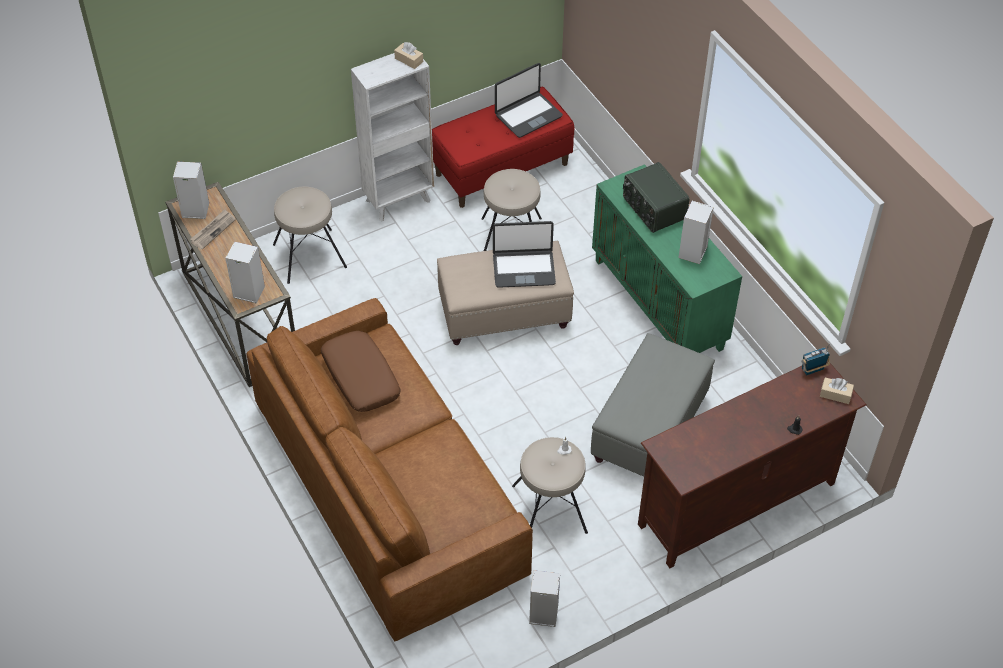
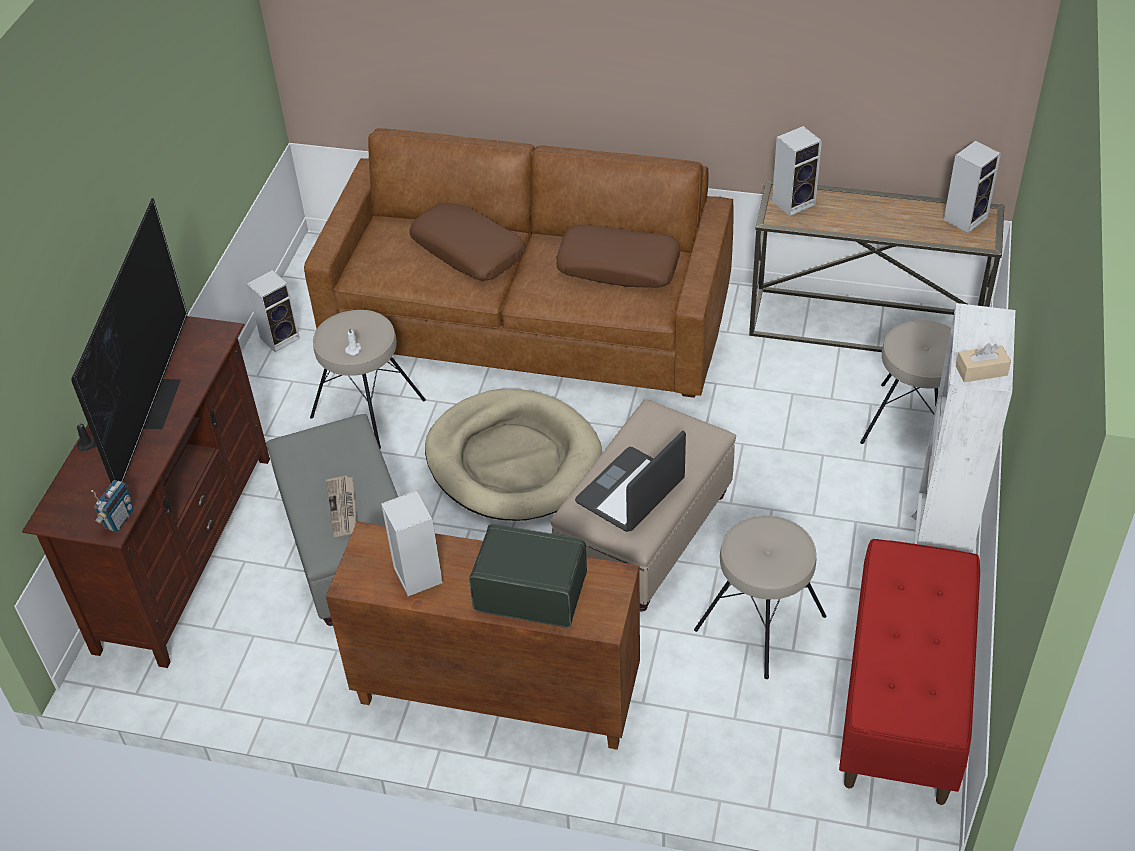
camera: 135 degrees right, 5 degrees down
newspaper [190,209,236,250] -> newspaper moved to [326,476,356,537]
laptop [495,63,563,138] -> none
green cabinet [592,164,742,353] -> brown cabinet [326,521,640,750]
beige tissue box [820,377,854,404] -> none
none -> television [71,198,188,483]
none -> brown pillow [410,203,525,280]
none -> beige dog bed [425,389,602,521]

